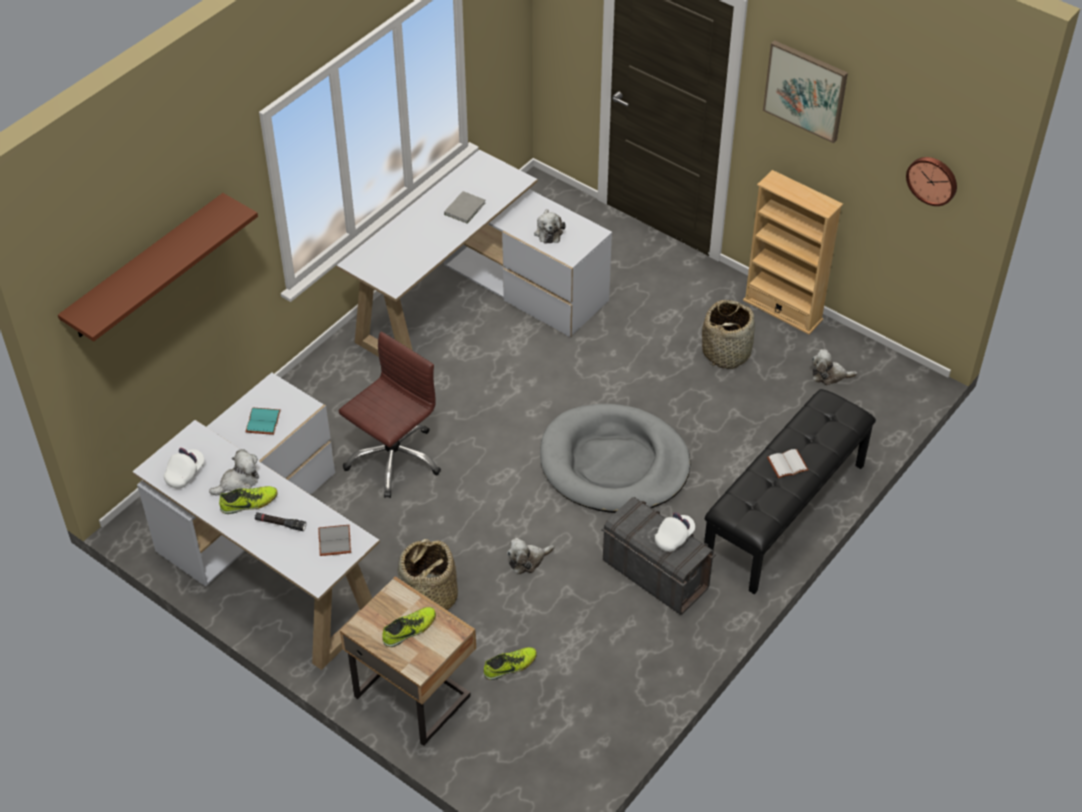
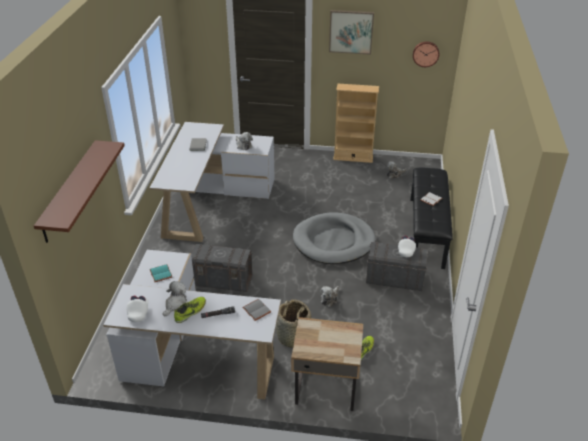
camera: 30 degrees left, 10 degrees down
brown office chair [339,332,441,498] -> grey storage box [191,244,253,292]
shoe [382,607,436,647] -> none
basket [702,300,755,369] -> none

